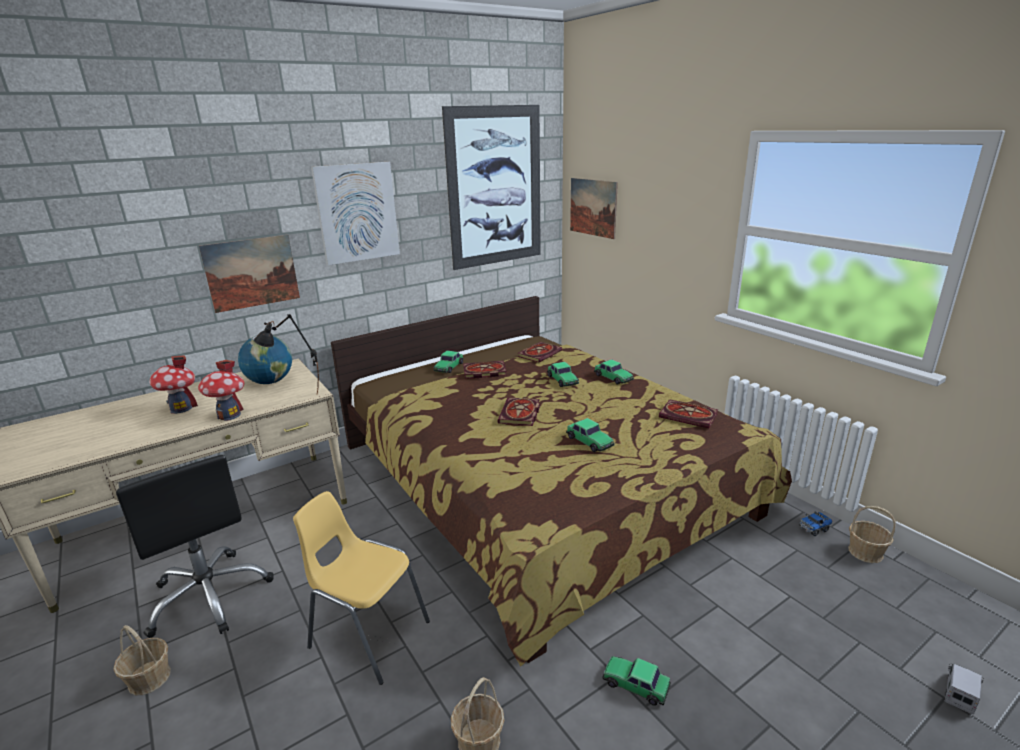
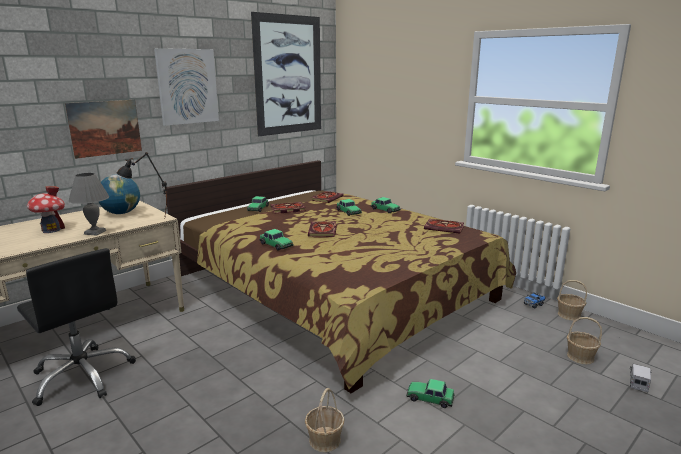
camera: 10 degrees left, 5 degrees down
basket [114,625,171,695] -> basket moved to [567,317,602,364]
toy house [198,360,244,421] -> grey table lamp [69,173,109,236]
yellow chair [293,491,430,685] -> none
toy car [566,418,615,452] -> toy car moved to [259,229,293,250]
picture [570,178,618,239] -> none

